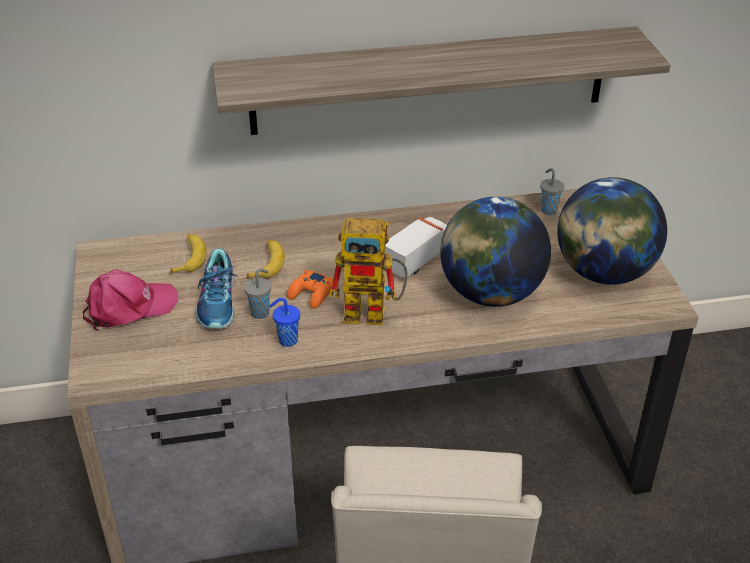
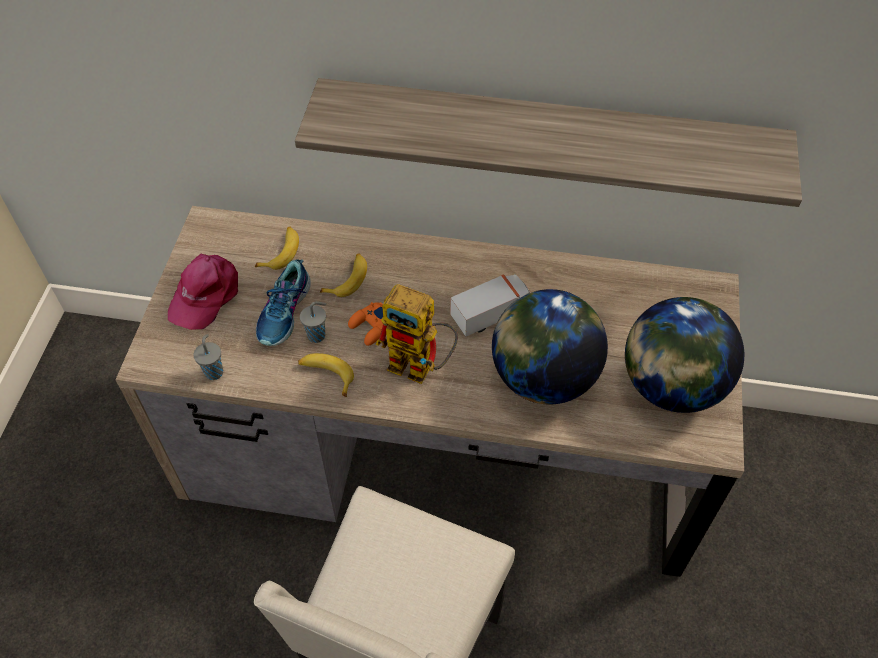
camera: 20 degrees right, 15 degrees up
pink cap [83,269,178,331] -> pink cap turned 120 degrees clockwise [168,254,238,330]
blue cup [269,298,300,347] -> banana [298,353,354,397]
grey cup [540,168,564,215] -> grey cup moved to [194,334,223,380]

